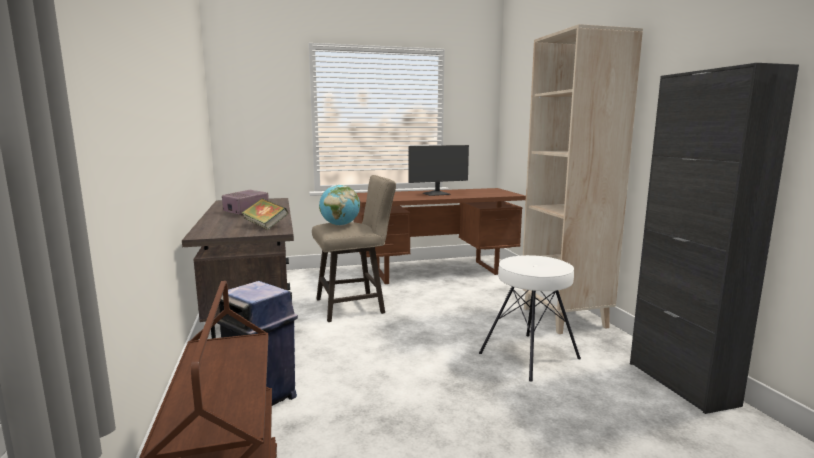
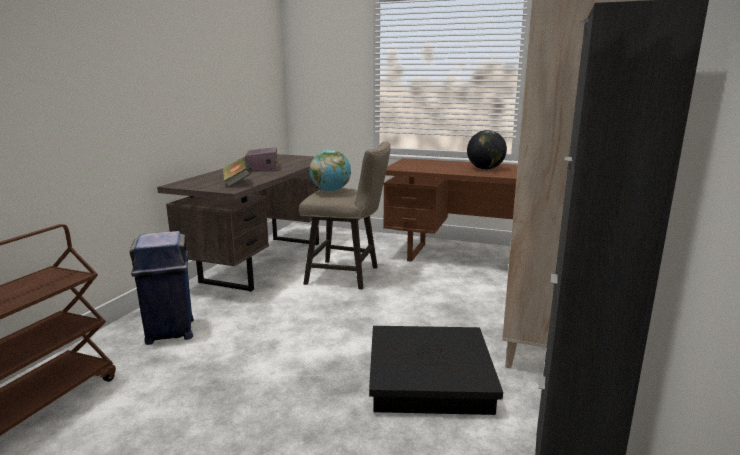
camera: 35 degrees right, 5 degrees up
monitor [408,145,469,196] -> globe [467,130,507,169]
white stool [479,255,581,382] -> black storage box [369,326,503,415]

